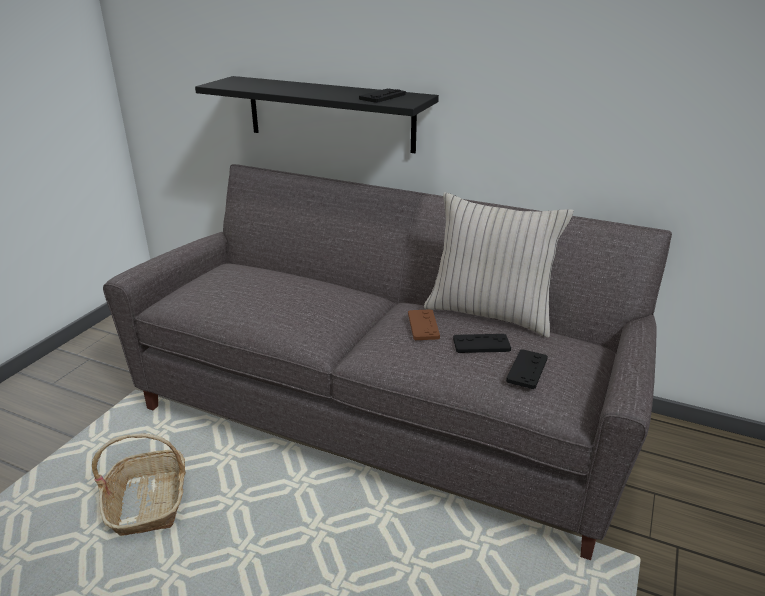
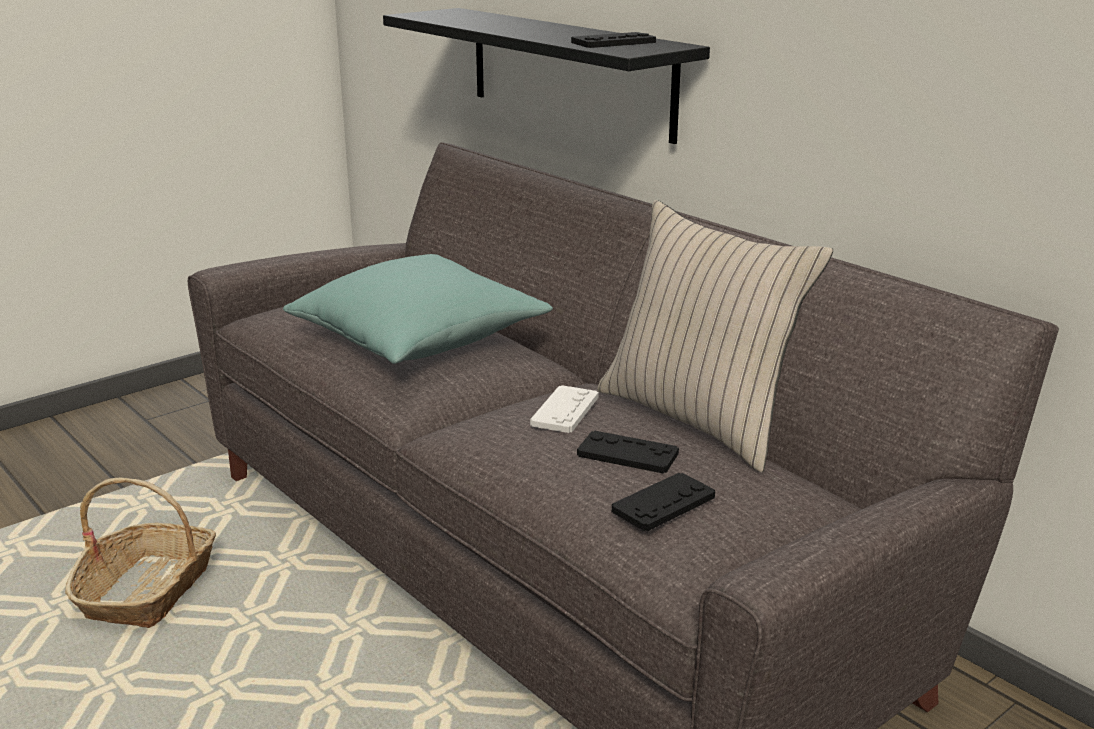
camera: 25 degrees right, 5 degrees down
brown game controller [408,309,440,340] -> white game controller [530,385,599,433]
none -> turquoise pillow [283,254,553,364]

